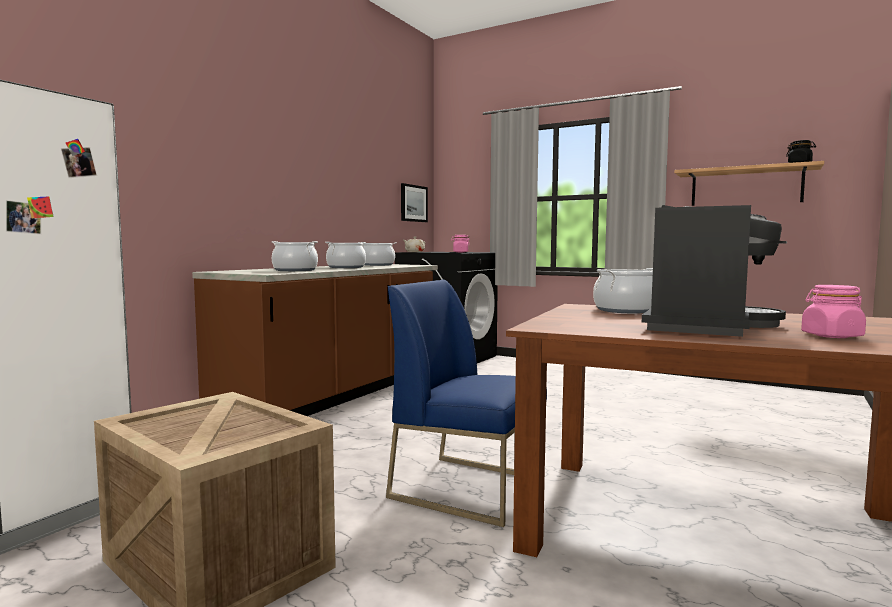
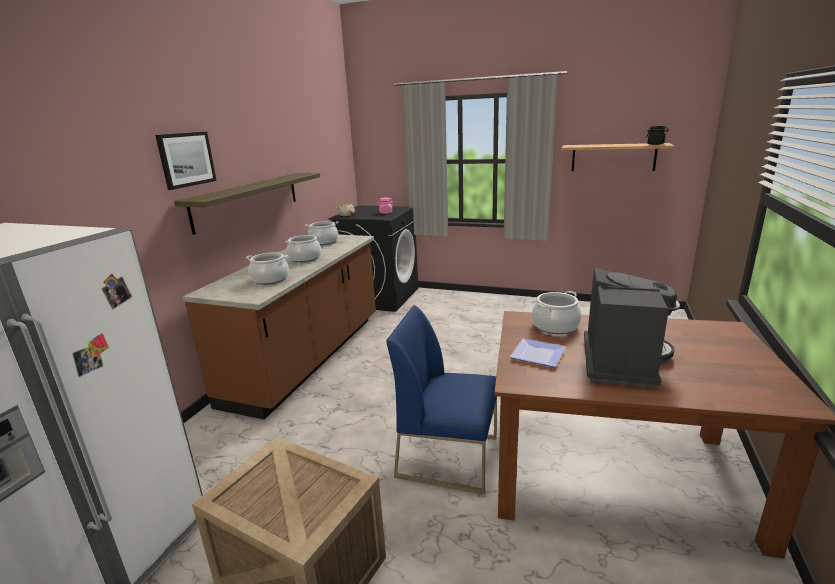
camera: 10 degrees left, 15 degrees up
picture [401,183,428,222] -> picture moved to [155,132,217,190]
pink jar [801,285,866,338] -> none
none -> shelf [174,173,320,235]
none -> plate [510,339,566,367]

